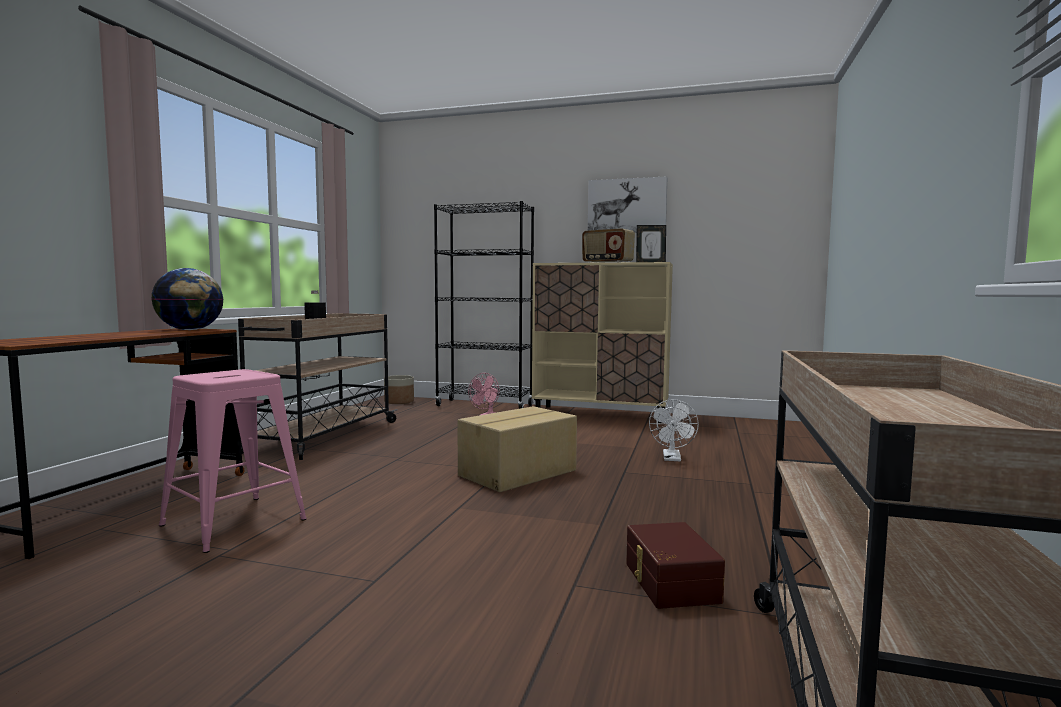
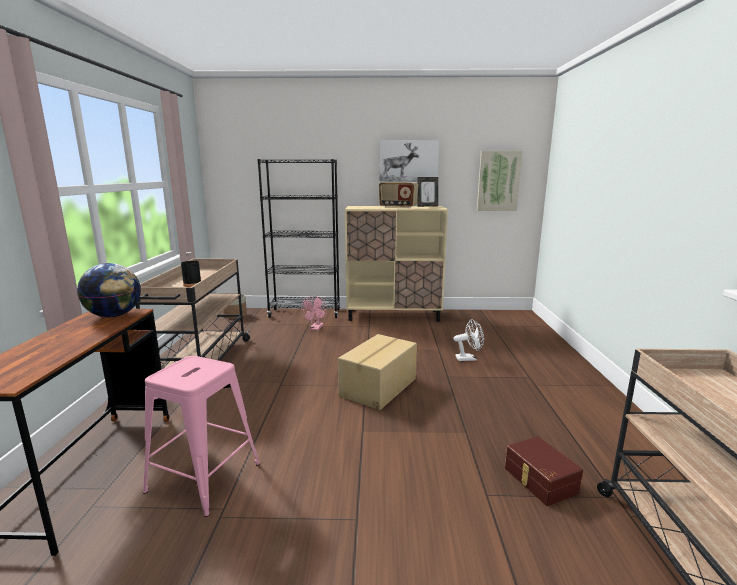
camera: 15 degrees left, 10 degrees up
white fan [649,399,699,461] -> white fan turned 90 degrees counterclockwise [453,319,484,361]
none -> picture [477,151,523,211]

